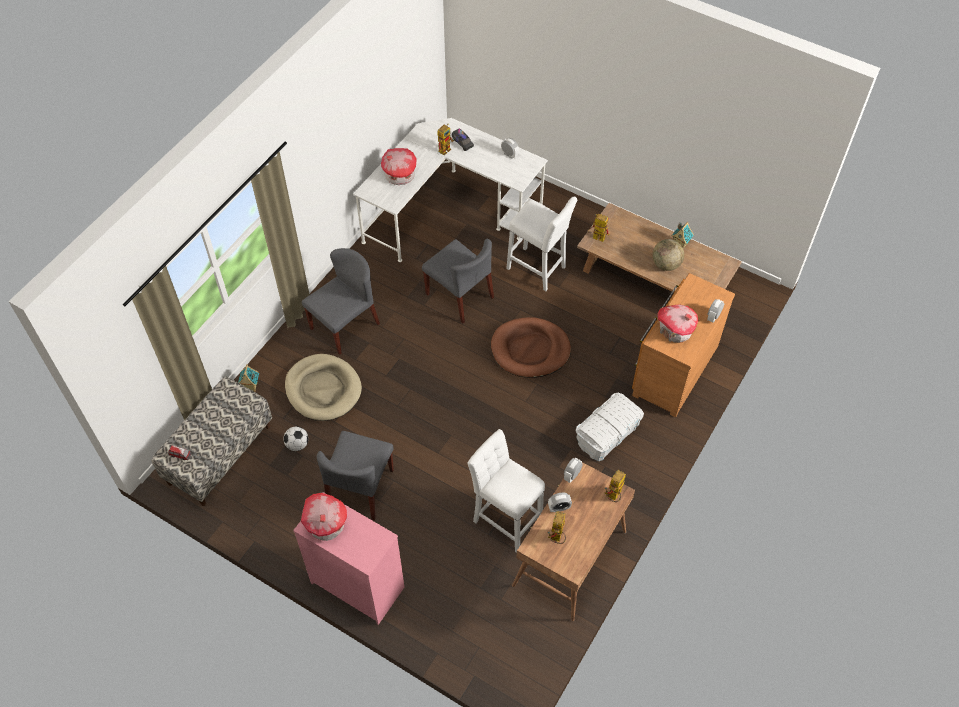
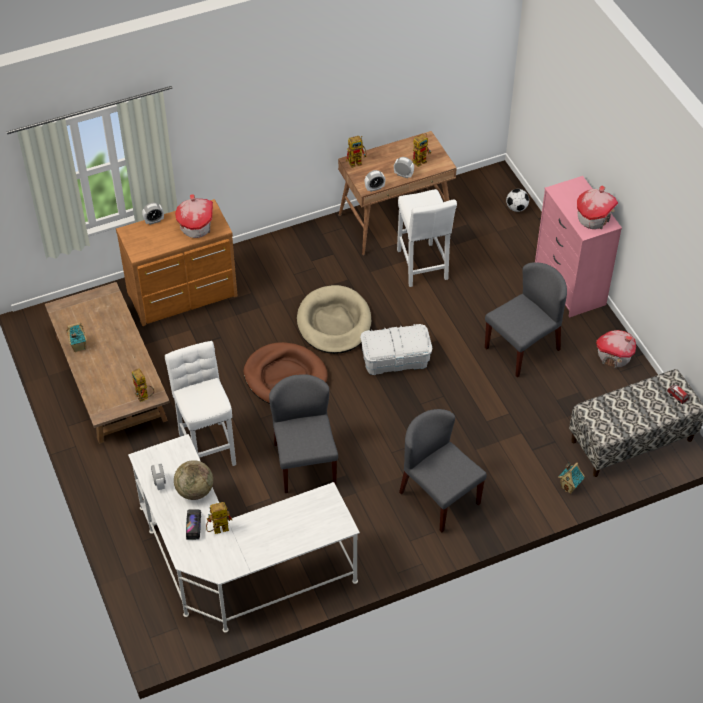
camera: 145 degrees left, 5 degrees down
football [284,427,308,451] -> football moved to [506,189,529,212]
beige dog bed [285,354,362,421] -> beige dog bed moved to [297,285,371,354]
grey chair [302,248,380,355] -> grey chair turned 60 degrees clockwise [399,409,487,533]
toy house [381,148,417,185] -> toy house moved to [596,330,636,368]
white storage box [575,393,644,461] -> white storage box moved to [360,324,432,375]
globe [652,239,684,271] -> globe moved to [174,460,213,500]

